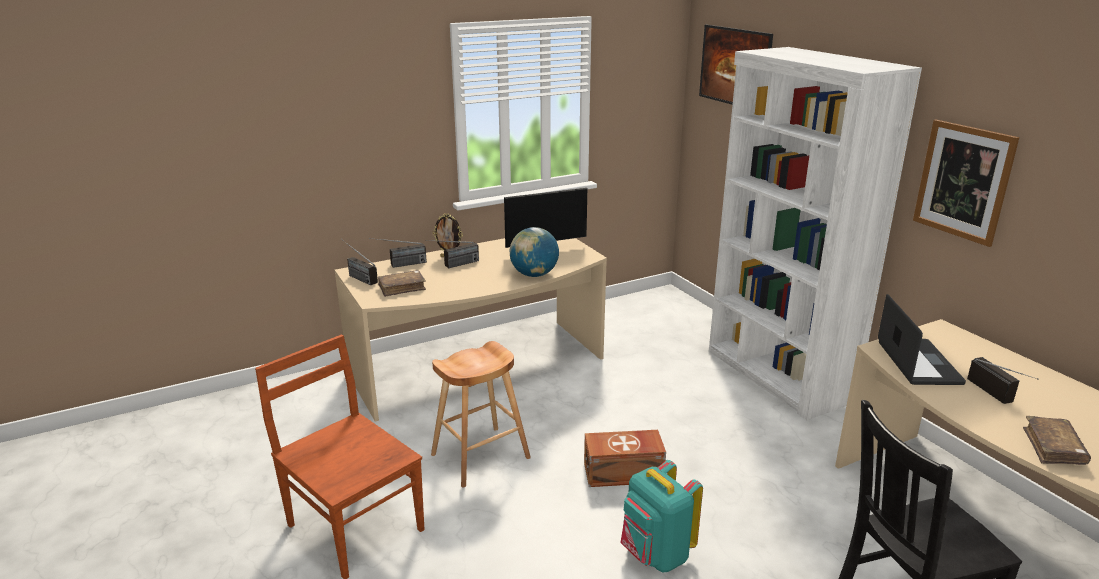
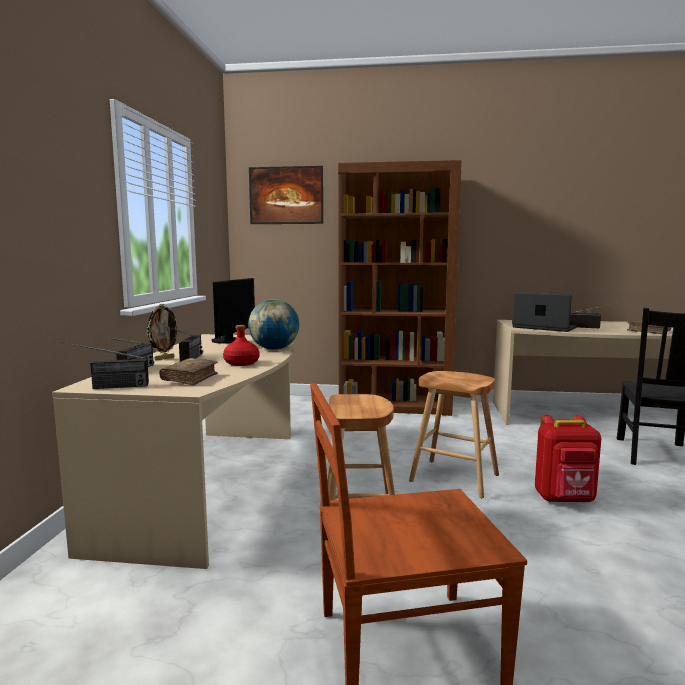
camera: 55 degrees left, 15 degrees down
brown storage box [584,430,666,487] -> brown stool [409,371,499,498]
turquoise backpack [620,460,703,573] -> red backpack [535,416,601,503]
white bookcase [709,47,922,420] -> brown bookcase [338,160,461,416]
picture [913,119,1019,247] -> none
none -> red bottle [223,325,260,366]

